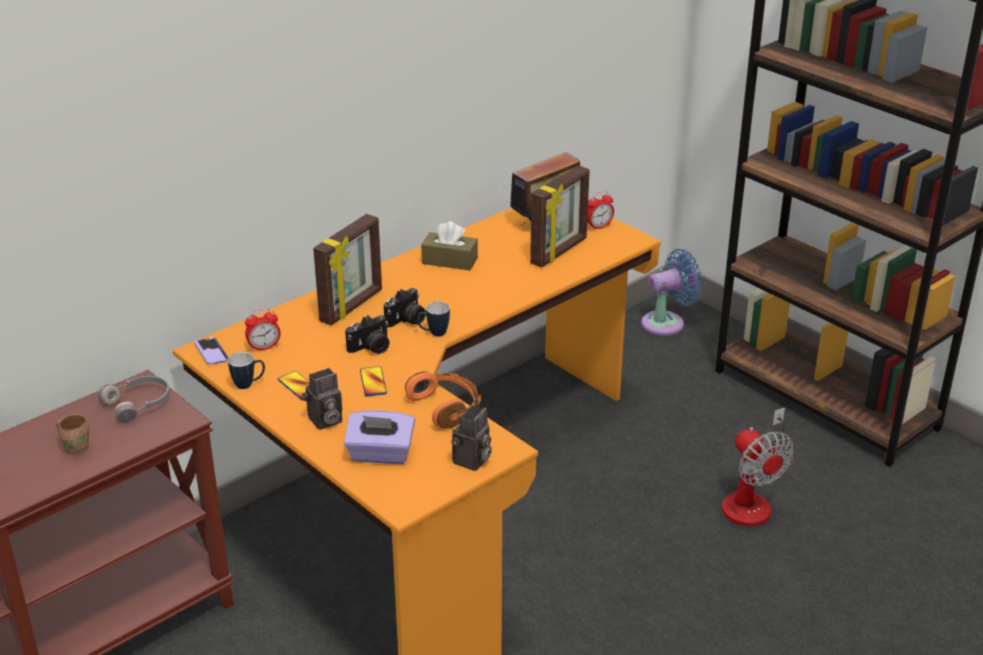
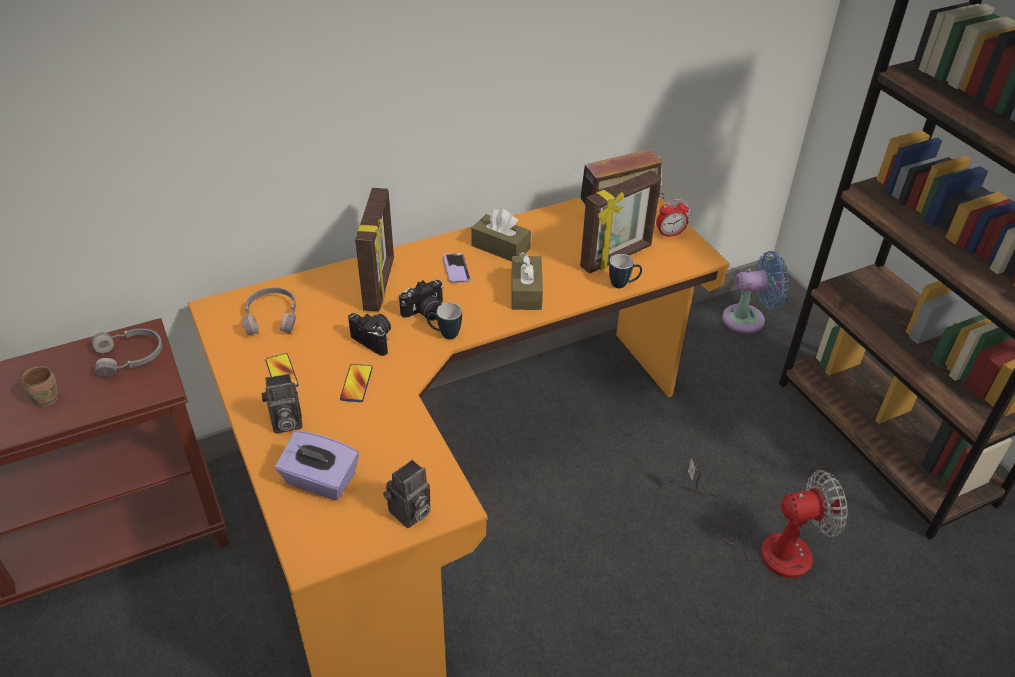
camera: 15 degrees right, 10 degrees up
phone [195,337,229,365] -> phone moved to [443,253,470,283]
mug [228,352,265,389] -> mug moved to [609,254,642,288]
alarm clock [245,308,281,352] -> grey headphones [242,288,296,336]
picture frame [313,214,382,325] -> picture frame turned 45 degrees counterclockwise [355,188,394,311]
camera [345,315,389,354] -> camera turned 120 degrees counterclockwise [348,313,391,356]
orange headphones [405,371,481,429] -> none
fan [722,407,794,527] -> fan turned 90 degrees counterclockwise [688,458,847,578]
none -> brown tissue box [512,252,543,310]

